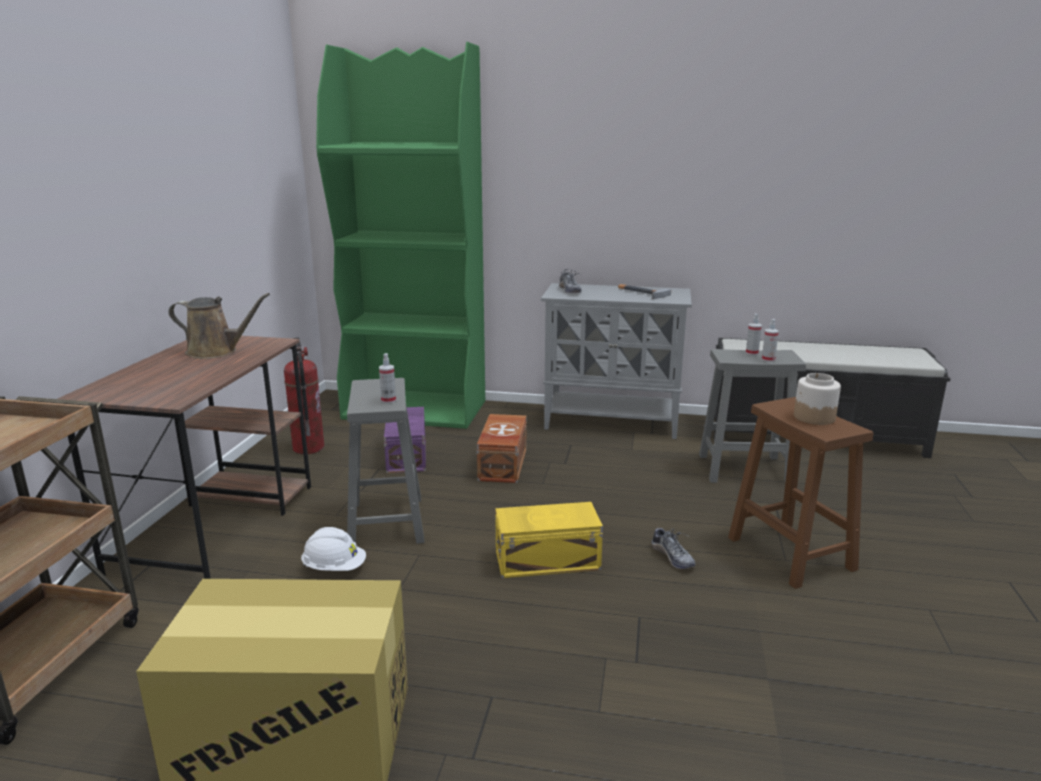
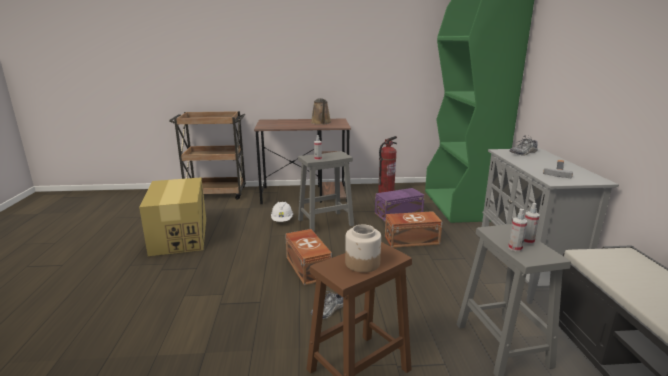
camera: 75 degrees right, 0 degrees up
yellow storage box [495,502,603,578] -> brown storage box [285,229,332,285]

